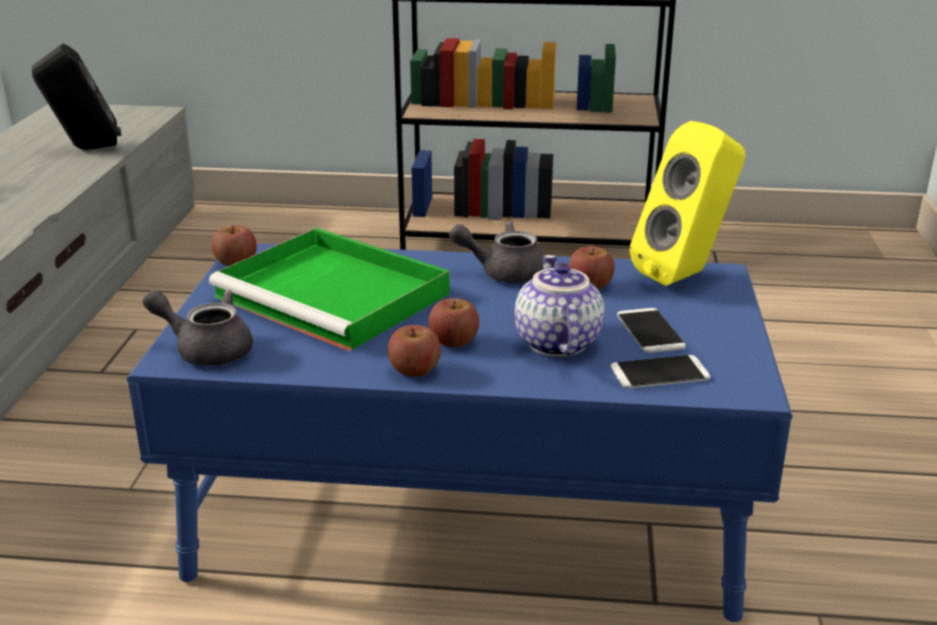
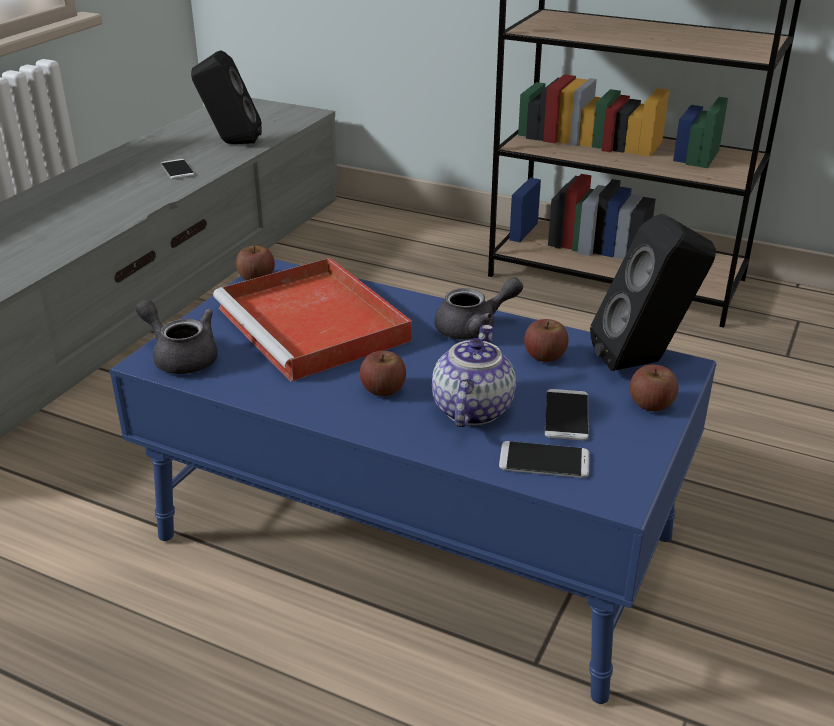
camera: 20 degrees right, 5 degrees up
green tray [209,228,450,351] -> red tray [213,258,412,382]
apple [388,325,441,377] -> apple moved to [630,365,678,411]
grey teapot [449,221,544,283] -> grey teapot turned 135 degrees clockwise [435,277,523,340]
yellow speaker [629,121,745,286] -> black speaker [590,214,716,371]
none -> phone [161,159,195,179]

